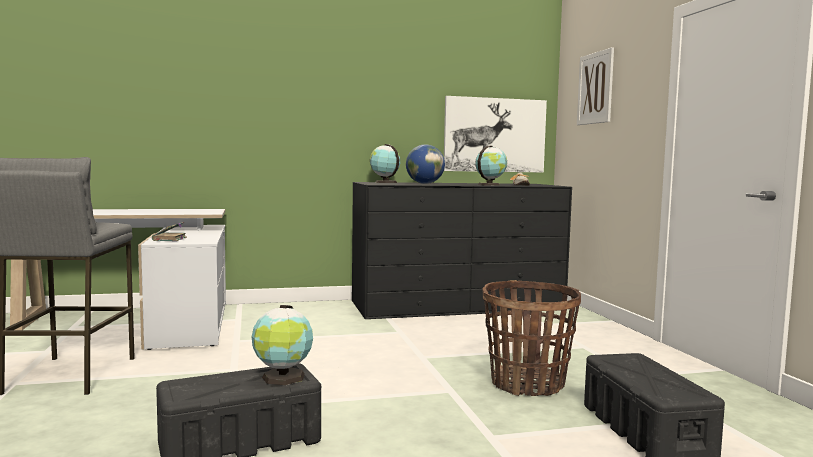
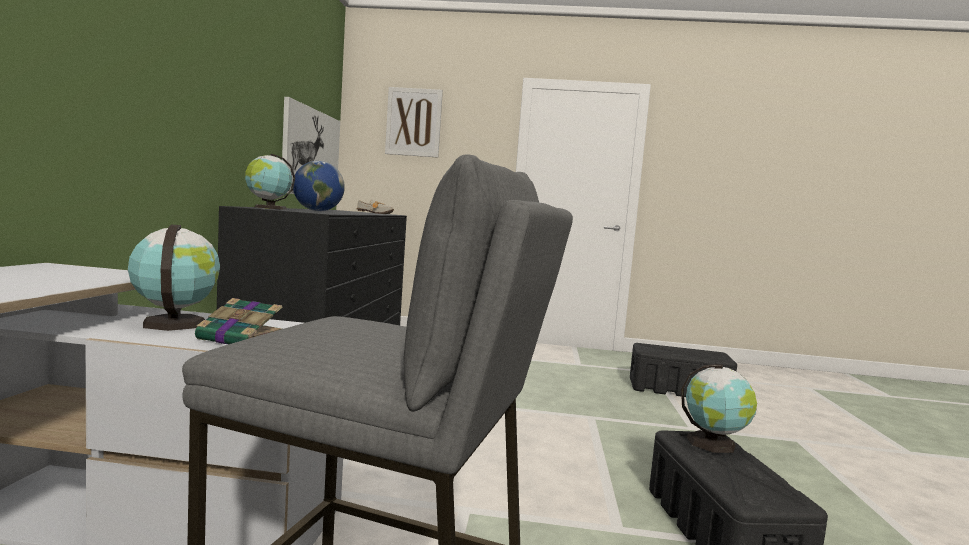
camera: 70 degrees left, 0 degrees up
globe [475,145,507,186] -> globe moved to [128,225,220,331]
basket [482,280,581,396] -> none

